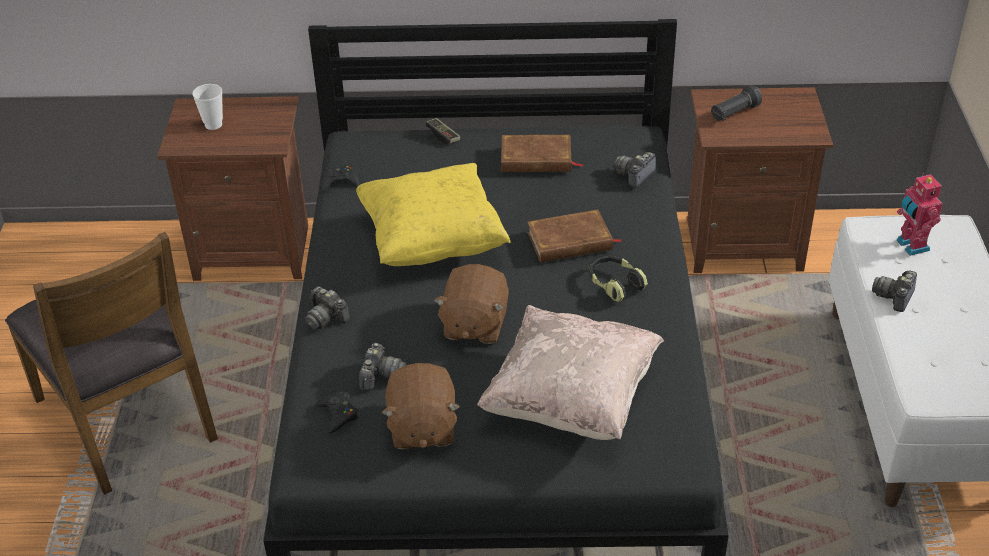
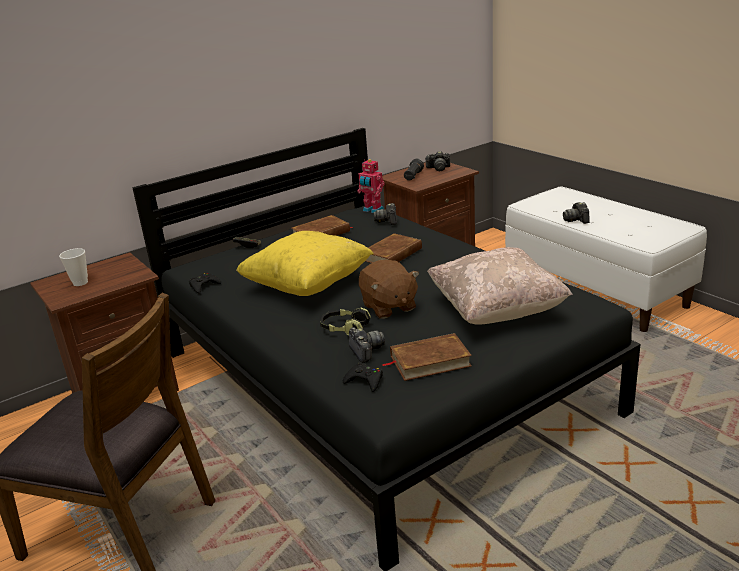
camera: 35 degrees left, 15 degrees down
camera [305,286,350,330] -> camera moved to [425,151,450,171]
brown plush toy [382,363,460,450] -> brown book [382,333,472,381]
headphones [589,256,648,302] -> headphones moved to [320,307,371,335]
toy robot [897,172,943,256] -> toy robot moved to [357,159,385,213]

